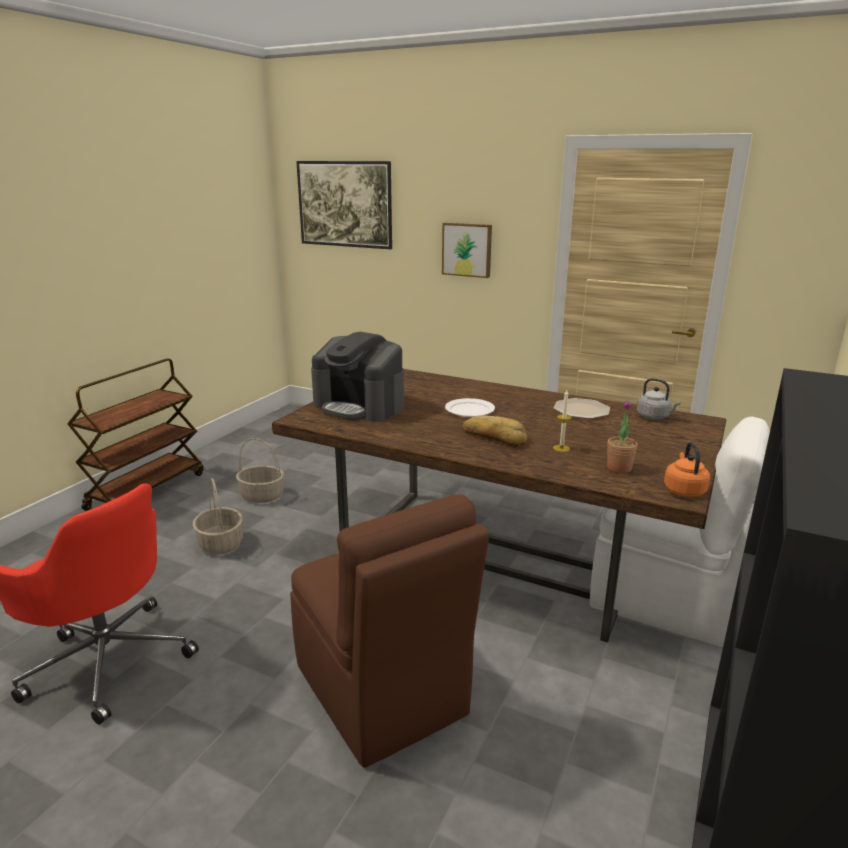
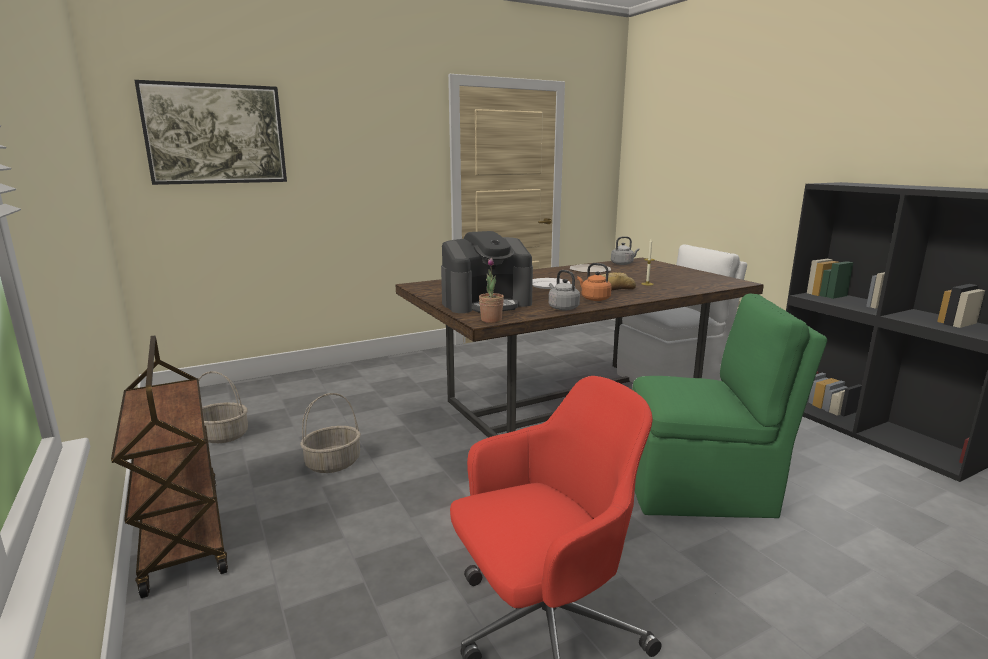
camera: 55 degrees left, 5 degrees down
basket [193,478,243,554] -> basket moved to [199,371,248,443]
brown chair [290,494,489,768] -> green chair [632,294,827,518]
picture [442,223,492,278] -> none
potted plant [607,400,638,473] -> potted plant moved to [479,258,504,323]
orange kettle [664,442,710,497] -> orange kettle moved to [577,263,612,301]
none -> grey kettle [548,270,580,310]

